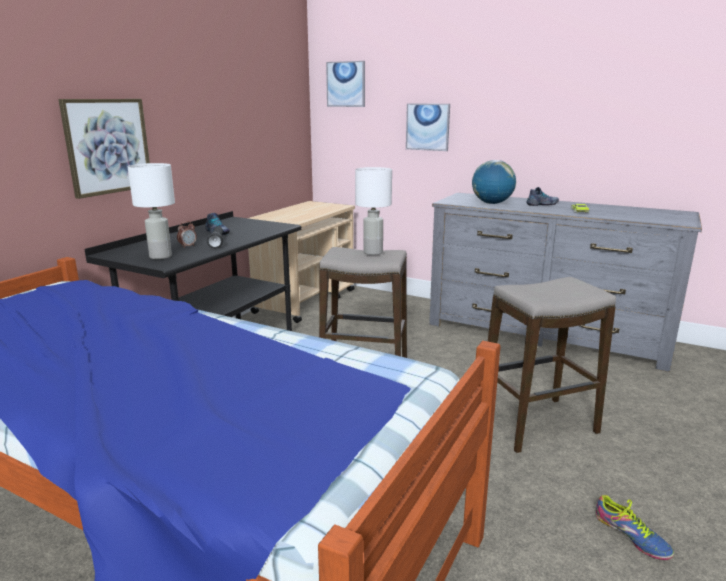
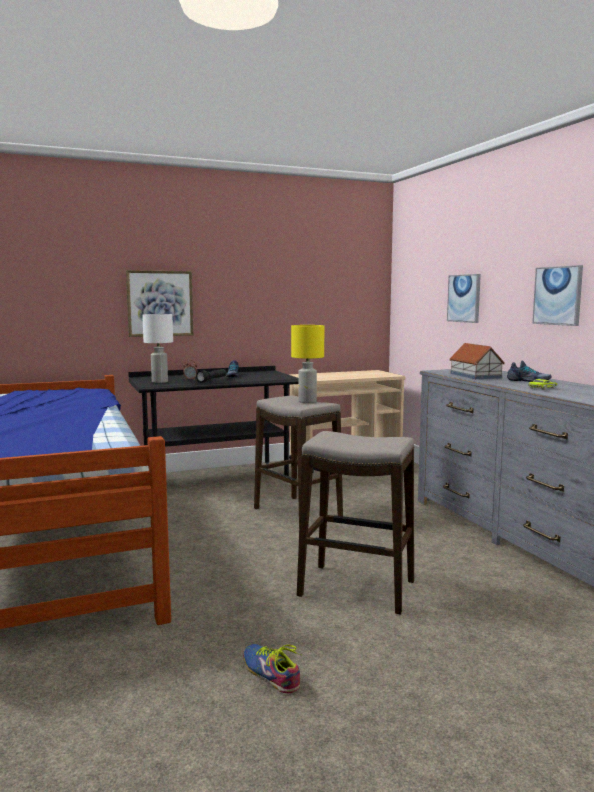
camera: 40 degrees right, 10 degrees down
picture [326,61,365,107] -> picture moved to [532,265,583,326]
white table lamp [355,167,392,255] -> yellow table lamp [291,325,324,403]
globe [472,160,516,204] -> toy house [450,343,505,379]
shoe [596,495,674,560] -> shoe turned 135 degrees clockwise [244,644,301,693]

